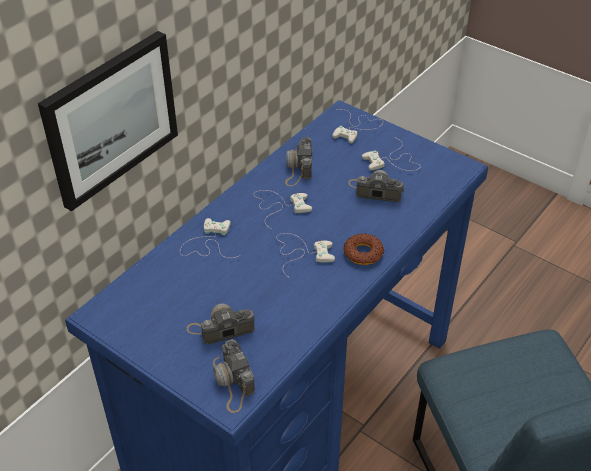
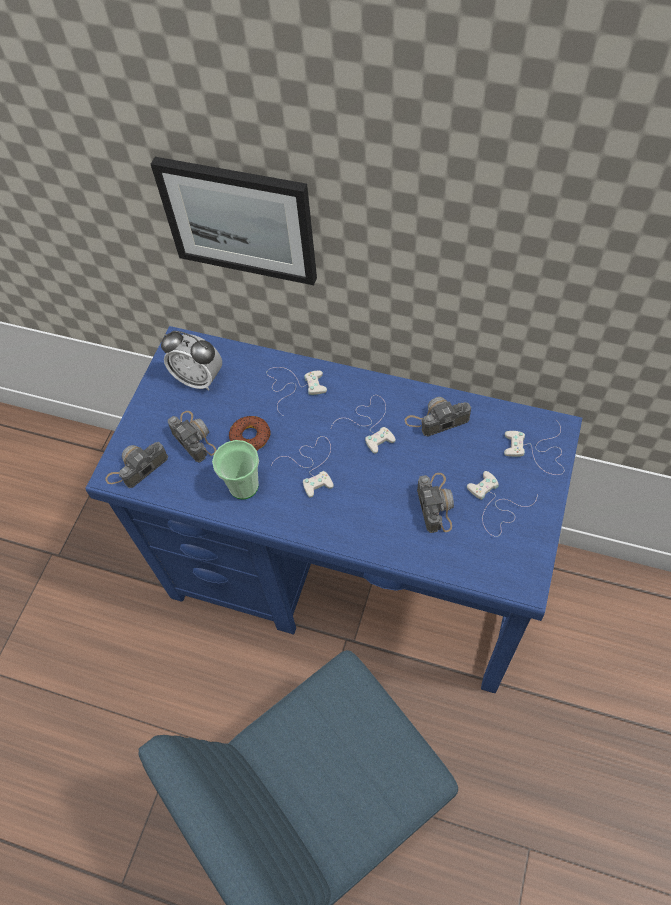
camera: 75 degrees right, 15 degrees up
donut [344,234,385,265] -> donut moved to [229,416,271,451]
none -> alarm clock [161,331,222,391]
none -> cup [212,440,259,500]

